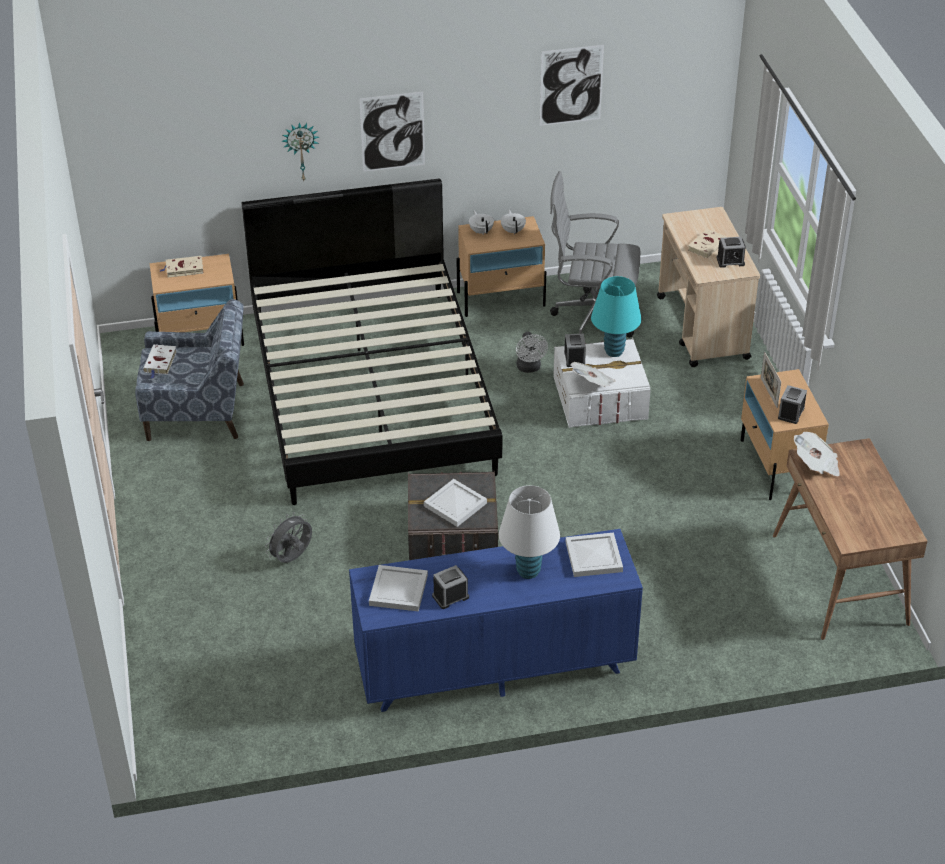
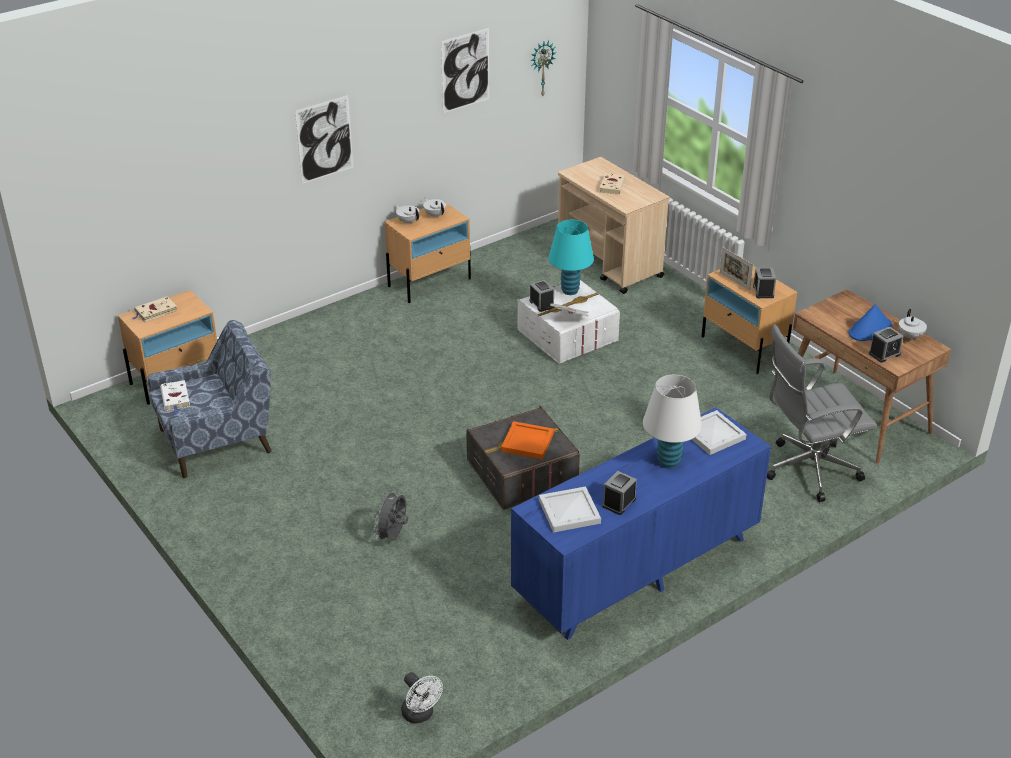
camera: 25 degrees left, 5 degrees down
black bed [241,178,502,505] -> none
wall clock [281,122,319,181] -> wall clock moved to [530,41,557,96]
white tray [424,479,487,527] -> orange tray [501,421,554,459]
white fan [516,332,548,373] -> white fan moved to [401,672,443,723]
grey office chair [550,171,640,338] -> grey office chair moved to [767,324,877,502]
alarm clock [716,237,746,268] -> alarm clock moved to [869,327,903,363]
newspaper [794,432,840,476] -> none
none -> blue hat [849,304,892,341]
none -> white teapot [899,309,927,341]

